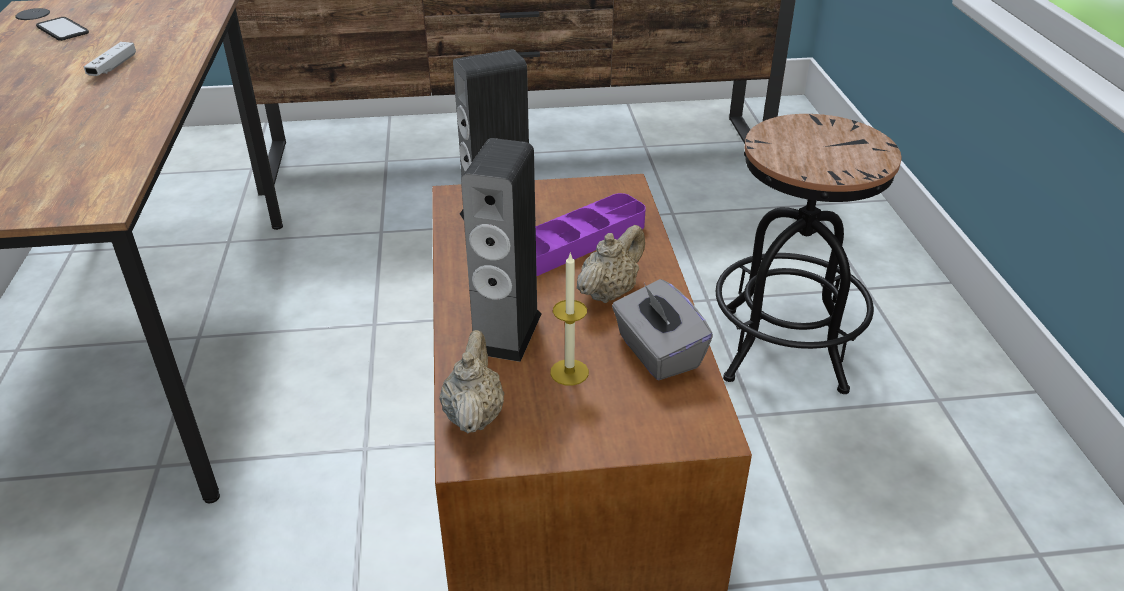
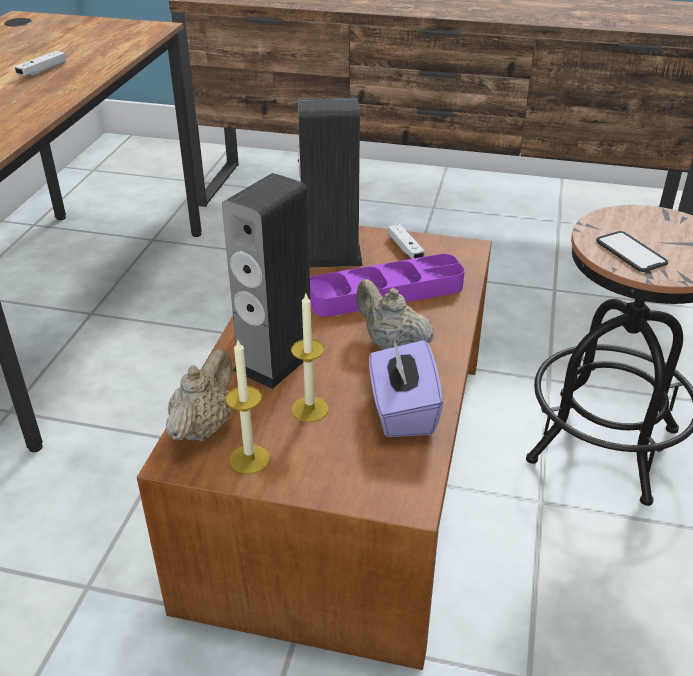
camera: 20 degrees right, 0 degrees up
phone [36,17,89,41] -> phone moved to [596,231,668,272]
beige teapot [577,225,645,303] -> beige teapot turned 105 degrees counterclockwise [356,279,434,350]
grey tissue box [612,279,713,380] -> purple tissue box [369,340,443,437]
none -> candle [226,340,270,474]
none -> white game controller [388,224,425,259]

